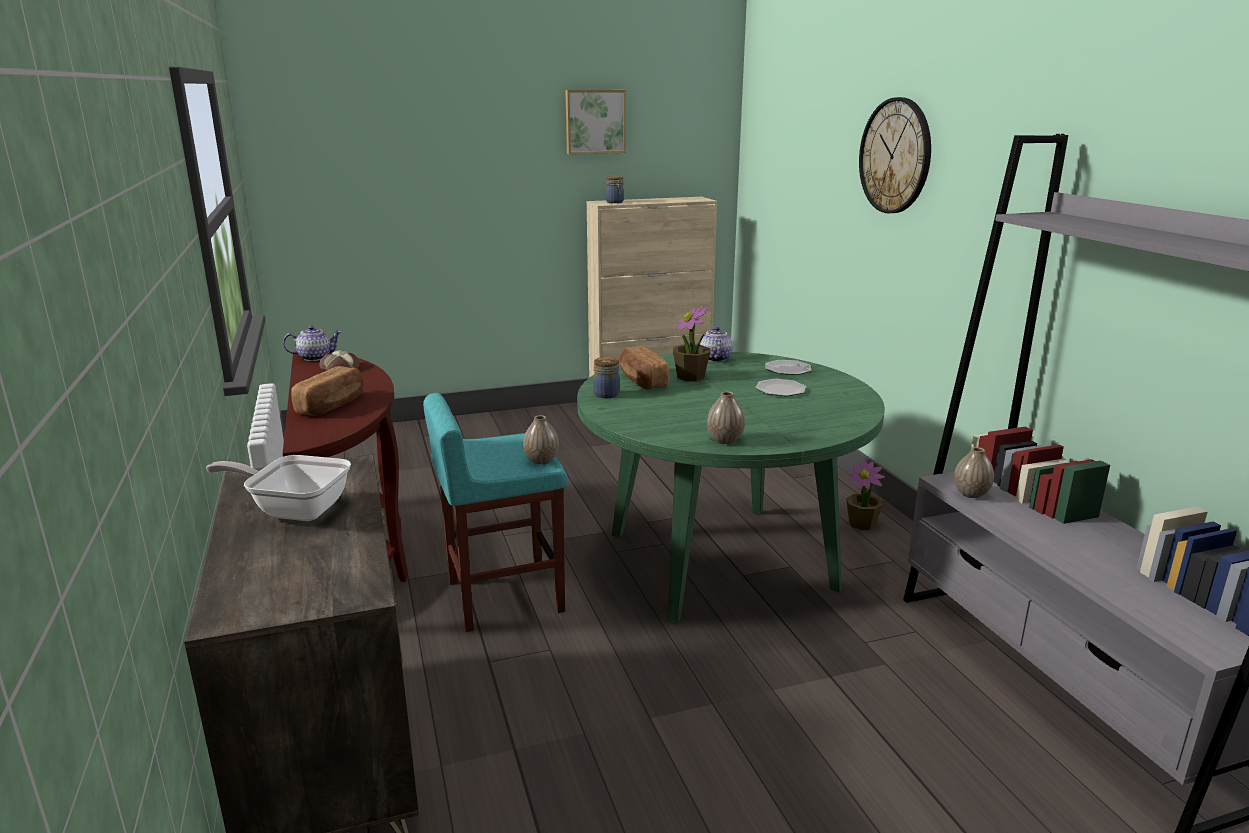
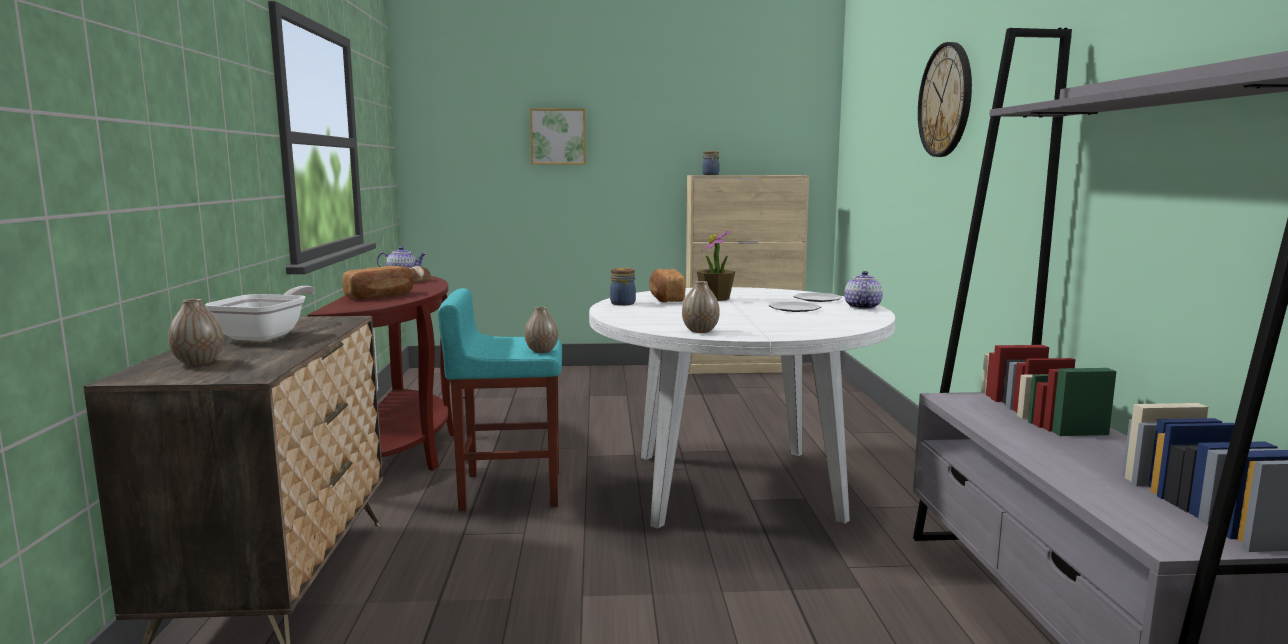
camera: 15 degrees right, 10 degrees down
frying pan [206,455,351,521] -> frying pan turned 75 degrees clockwise [205,286,315,341]
picture [565,90,626,154] -> picture moved to [530,108,586,165]
green dining table [577,352,885,624] -> white dining table [589,287,895,529]
teapot [700,327,733,362] -> teapot moved to [844,271,883,309]
potted plant [846,460,885,530] -> none
vase [954,447,994,498] -> vase moved to [168,299,224,366]

